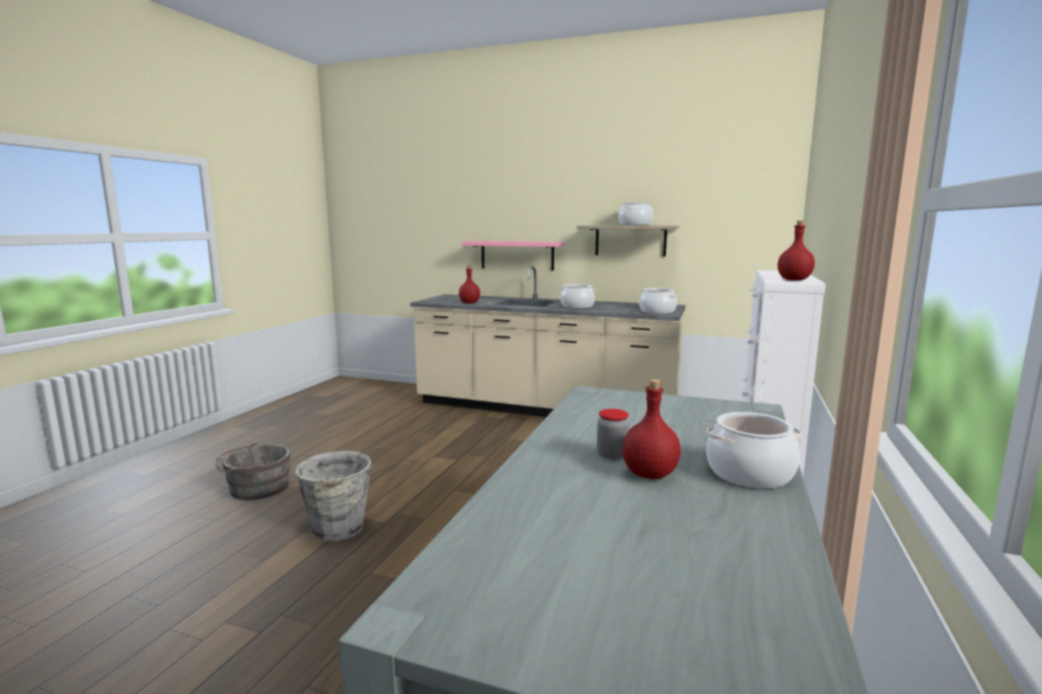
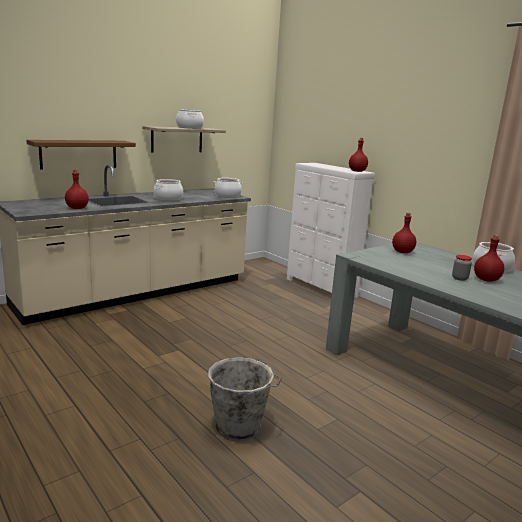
camera: 60 degrees left, 5 degrees up
grey bucket [215,440,291,500] -> none
pink shelf [462,241,565,271] -> brown shelf [26,140,136,170]
none -> red bottle [392,213,416,253]

